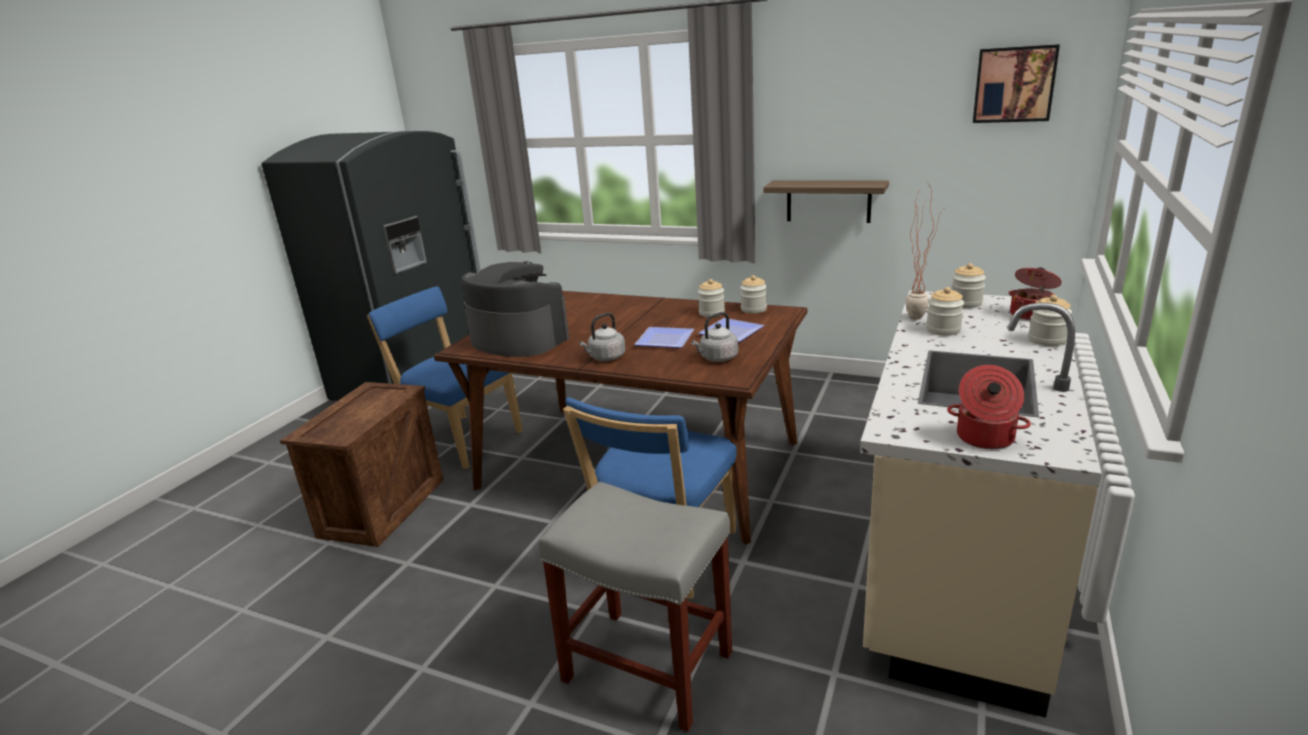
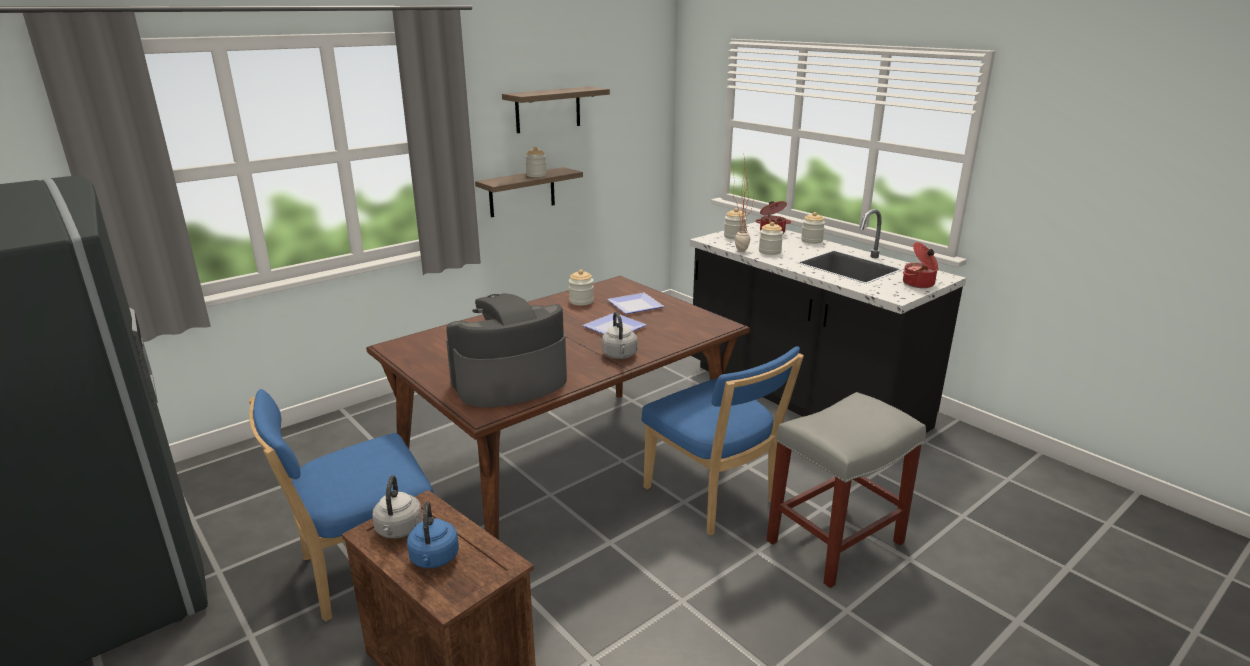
camera: 65 degrees left, 0 degrees up
grey kettle [691,312,738,362] -> grey kettle moved to [372,475,422,538]
jar [740,275,767,313] -> jar moved to [525,147,547,177]
beige counter [860,291,1102,718] -> black counter [690,209,966,433]
picture [973,44,1060,123] -> none
none -> blue kettle [407,501,459,568]
none -> shelf [502,87,610,133]

